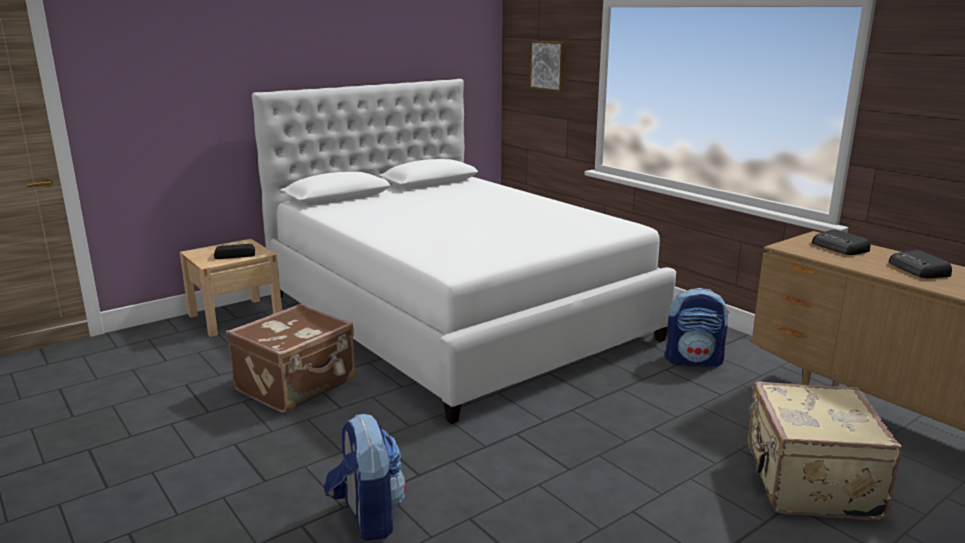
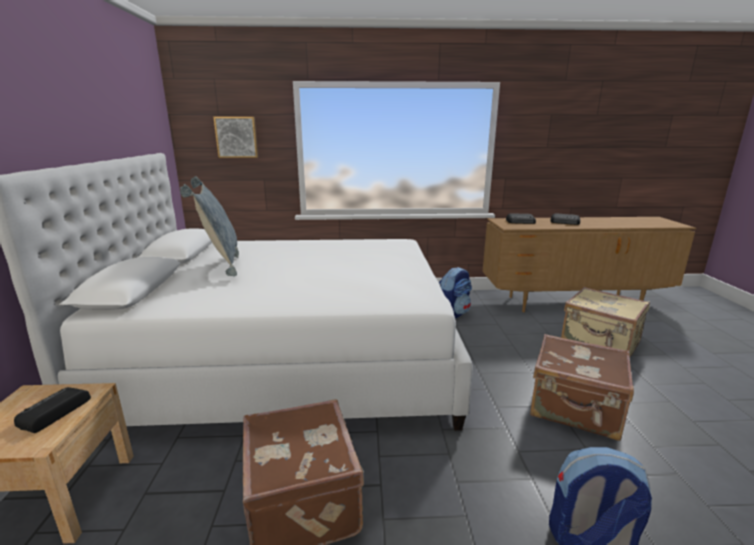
camera: 55 degrees left, 0 degrees up
none -> pillow [180,176,239,277]
none -> brown suitcase [530,334,634,441]

